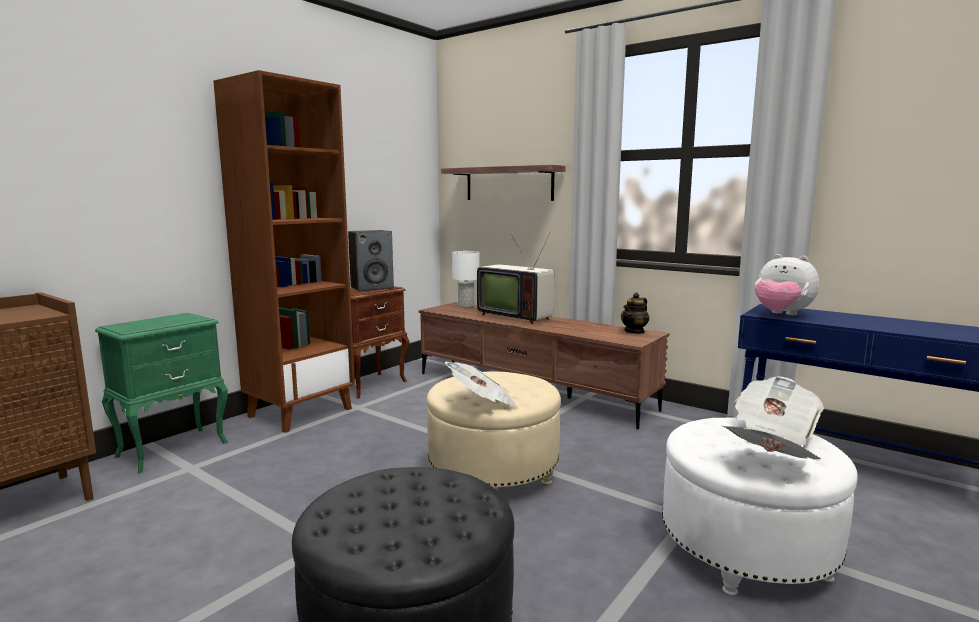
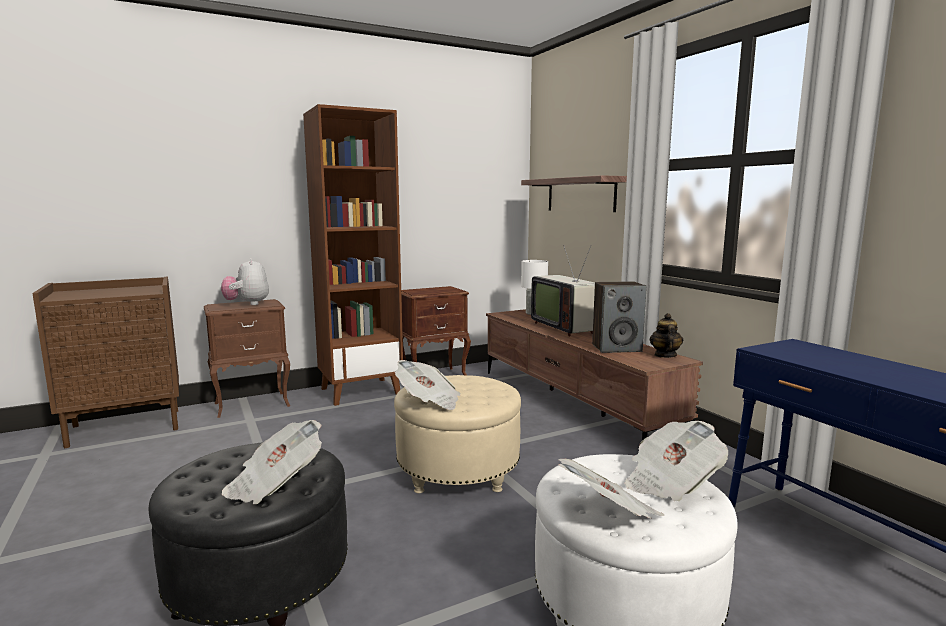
camera: 25 degrees right, 0 degrees up
green nightstand [95,313,228,474] -> brown nightstand [204,299,290,418]
speaker [348,230,394,291] -> speaker moved to [592,281,647,353]
teapot [621,292,649,334] -> teapot turned 120 degrees clockwise [649,313,683,358]
plush toy [755,254,819,315] -> plush toy moved to [221,258,269,305]
none -> newspaper [222,420,322,505]

